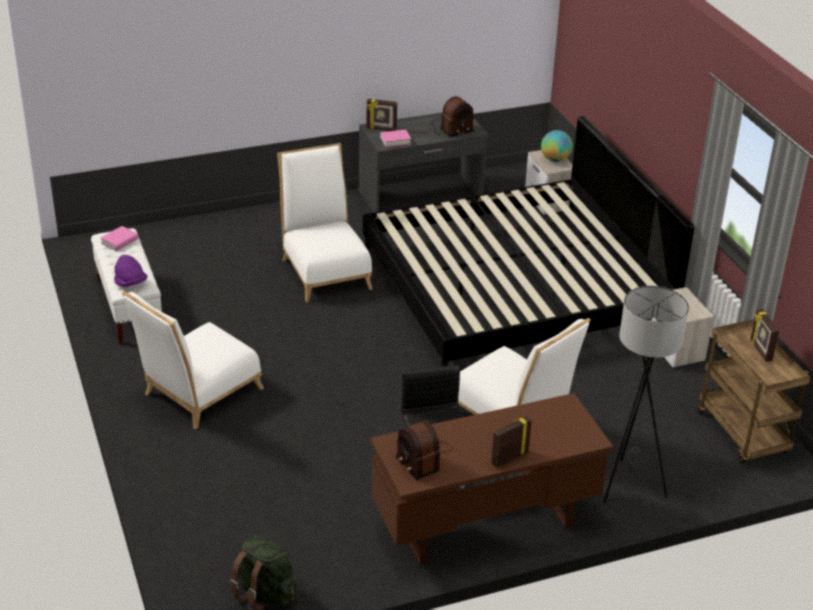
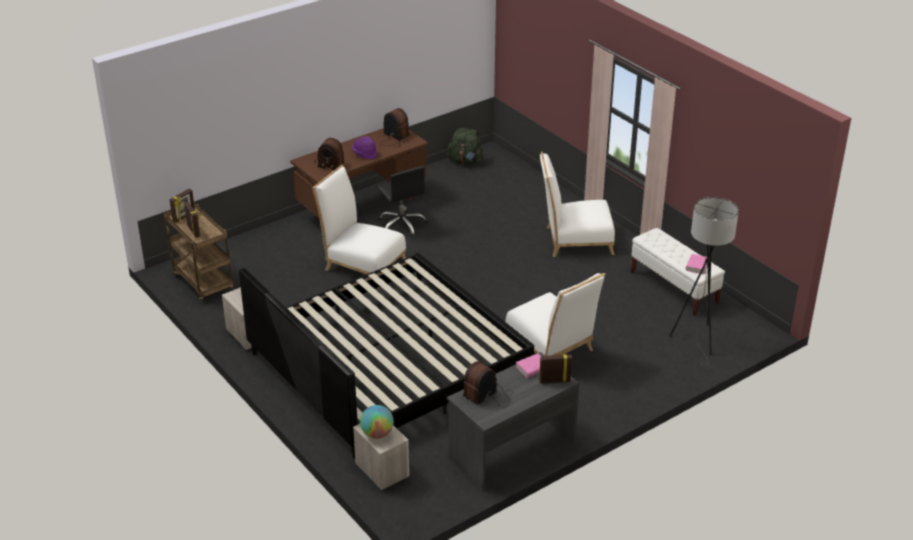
camera: 165 degrees right, 0 degrees up
purple hat [114,255,147,287] -> purple hat moved to [352,136,377,159]
white chair [122,291,264,429] -> white chair turned 120 degrees counterclockwise [540,152,615,257]
picture frame [491,416,532,468] -> picture frame moved to [170,189,195,223]
grey floor lamp [603,286,689,503] -> grey floor lamp moved to [670,197,739,366]
none -> radio [314,138,344,170]

